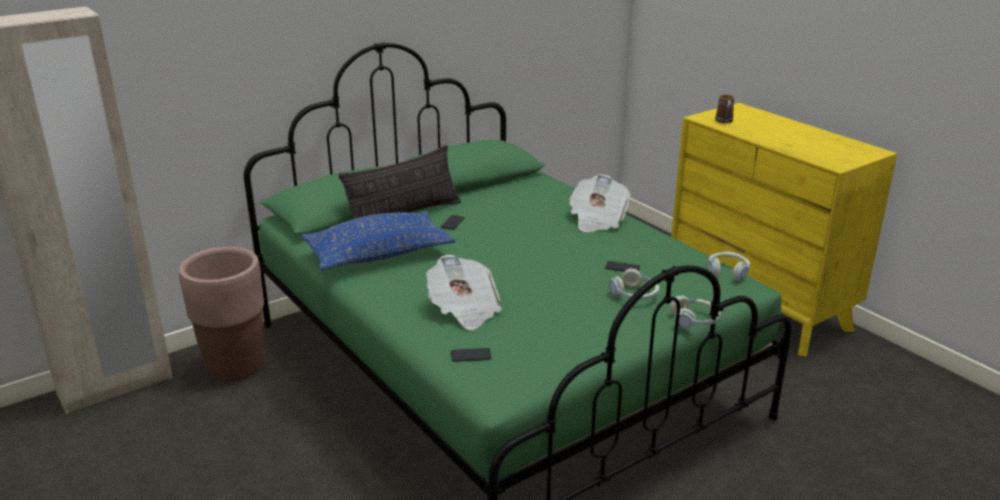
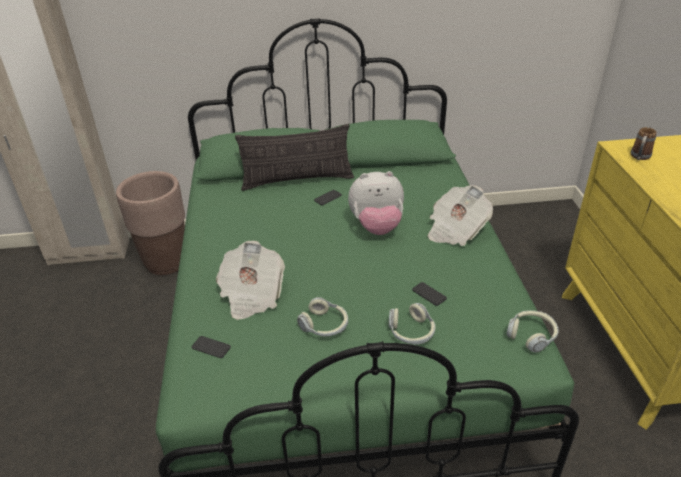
camera: 30 degrees right, 10 degrees up
blue pillow [301,211,456,270] -> none
headphones [670,295,722,329] -> headphones moved to [297,297,348,337]
none -> plush toy [348,171,404,235]

